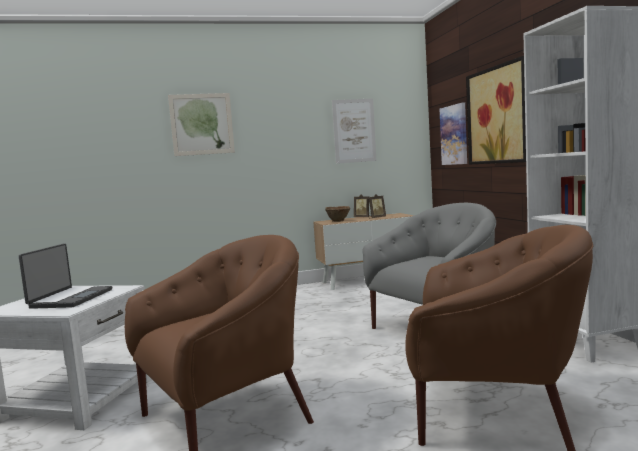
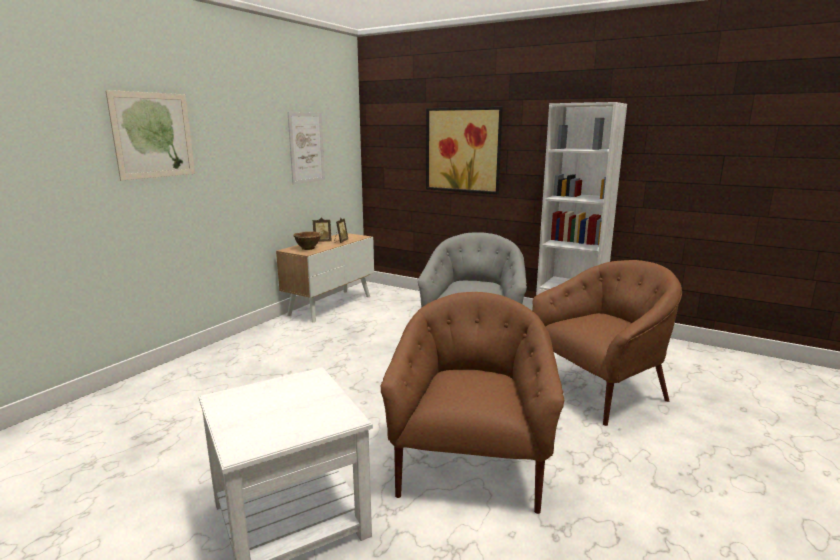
camera: 45 degrees left, 10 degrees up
laptop [19,244,112,309] -> none
picture [439,102,467,165] -> none

